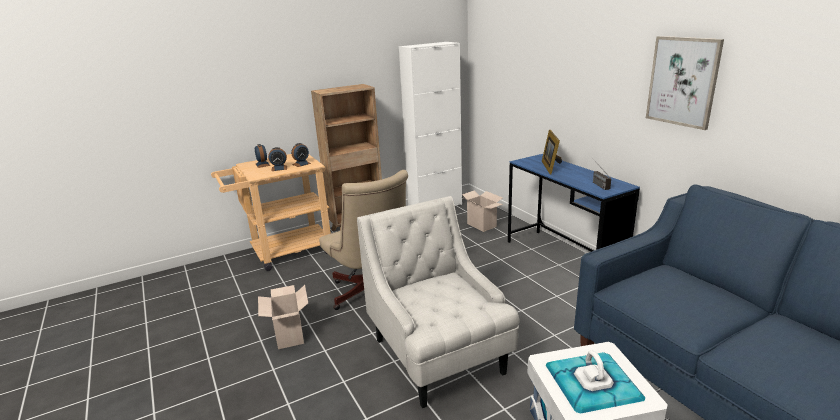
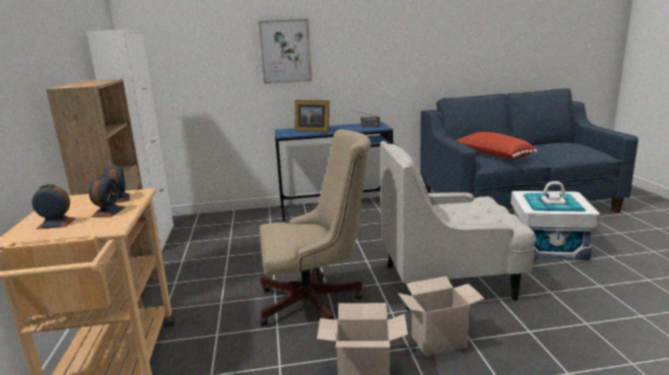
camera: 70 degrees left, 5 degrees down
cardboard box [462,190,503,232] -> cardboard box moved to [398,276,485,356]
picture [646,36,724,130] -> picture moved to [258,19,312,84]
none -> red pillow [457,132,537,159]

